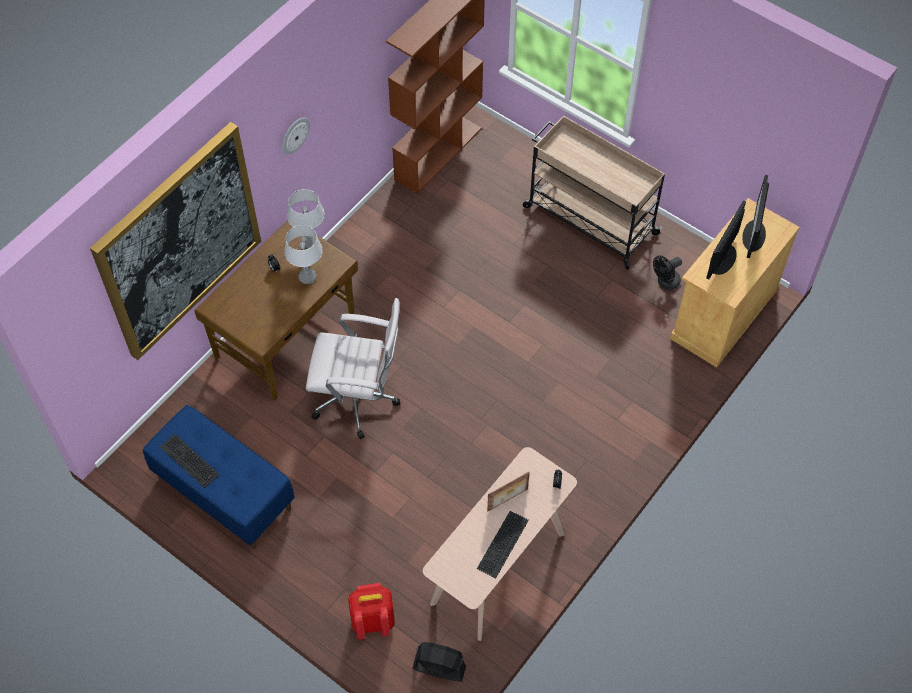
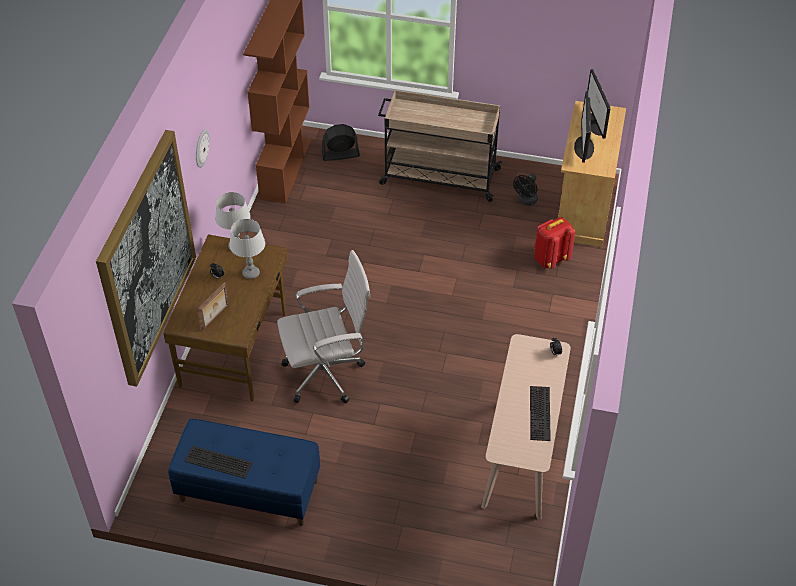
camera: 25 degrees left, 10 degrees down
red backpack [348,583,395,639] -> red backpack moved to [534,217,575,269]
black fan [412,642,466,682] -> black fan moved to [322,124,360,161]
picture frame [487,472,530,511] -> picture frame moved to [197,282,229,331]

